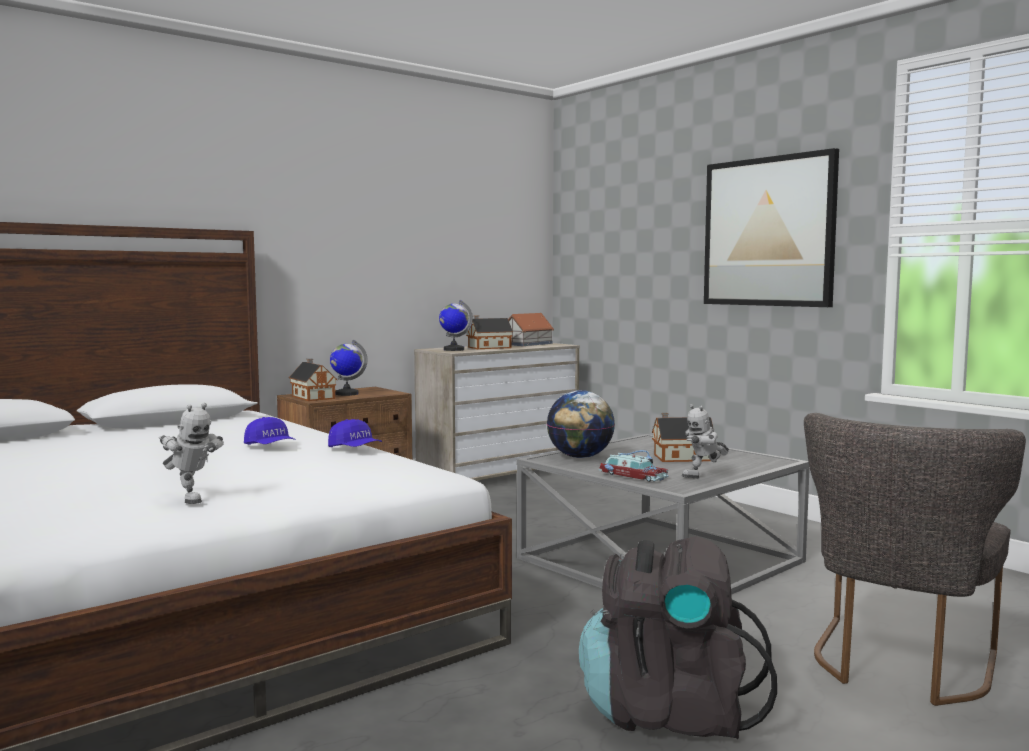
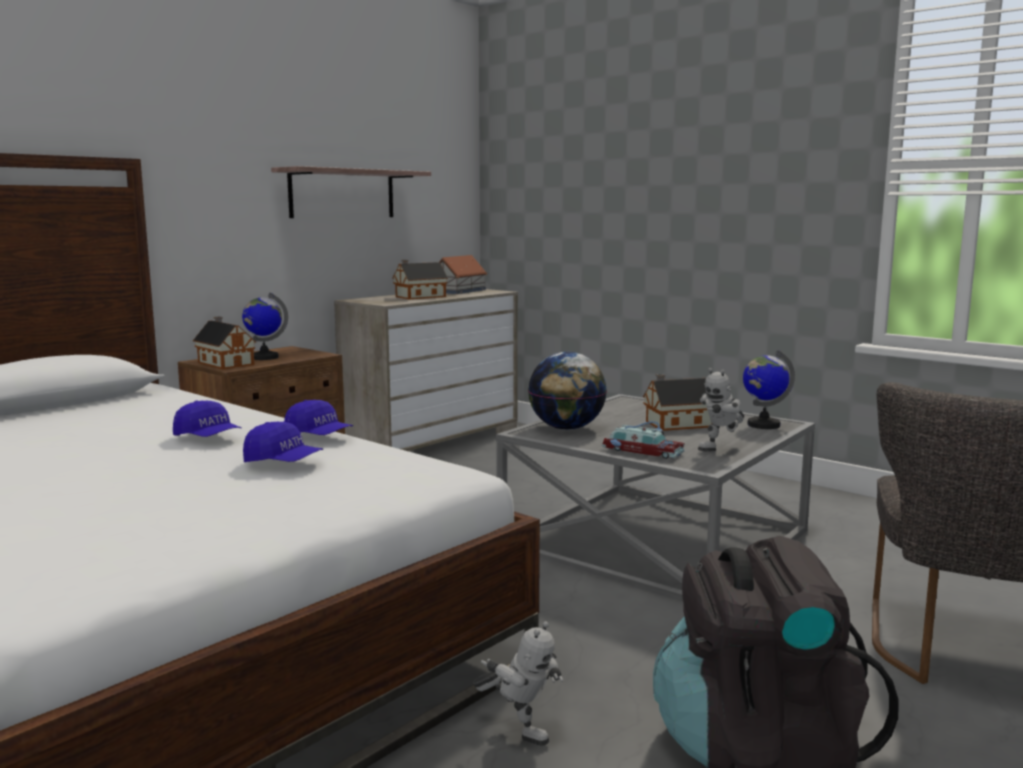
camera: 10 degrees left, 5 degrees up
toy robot [159,403,224,504] -> toy robot moved to [473,621,563,746]
globe [439,300,473,351] -> globe moved to [743,350,795,429]
picture [704,148,839,307] -> none
none -> blue cap [243,422,323,462]
none -> shelf [271,166,431,218]

